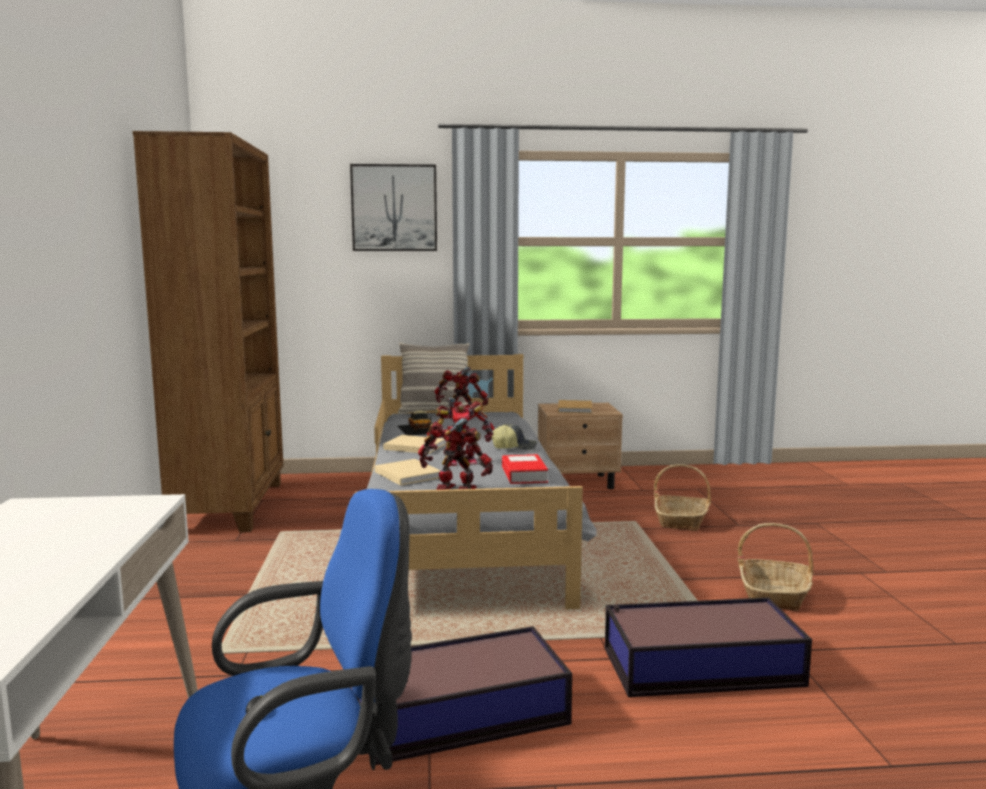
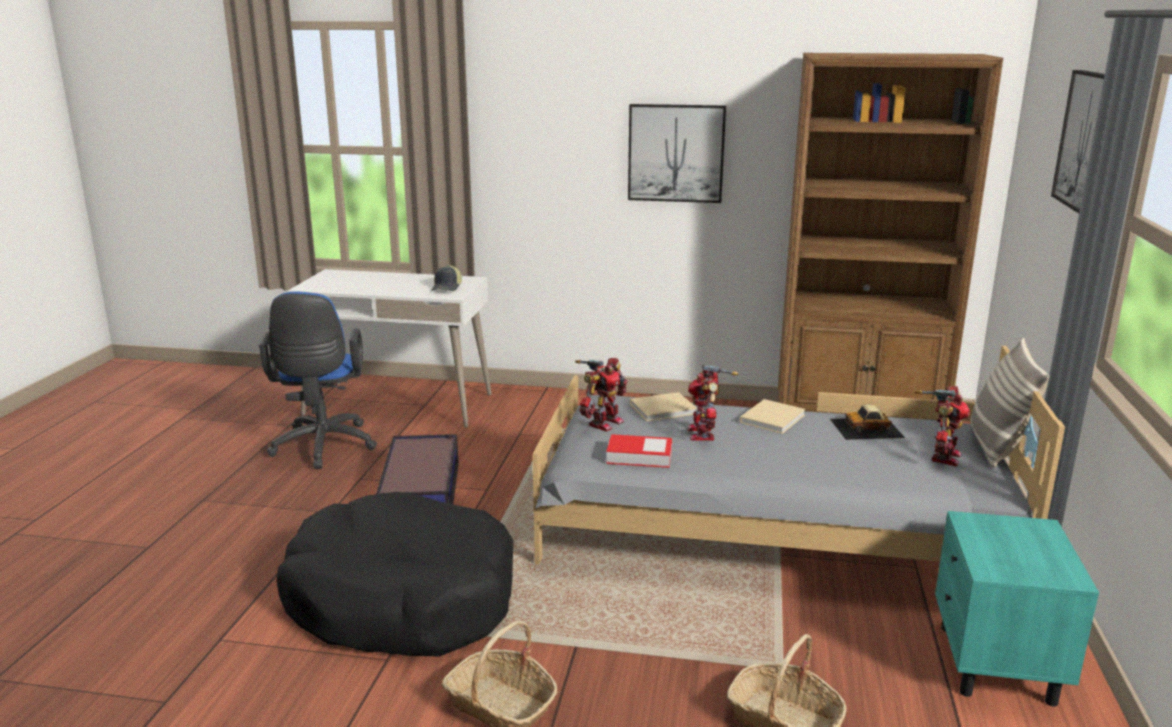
camera: 105 degrees right, 10 degrees up
cap [492,424,537,450] -> cap moved to [431,265,462,291]
beige nightstand [538,403,623,489] -> turquoise nightstand [935,511,1099,707]
beige book [558,400,592,413] -> none
storage box [605,598,812,697] -> black dog bed [276,492,513,656]
none -> picture [628,104,726,203]

